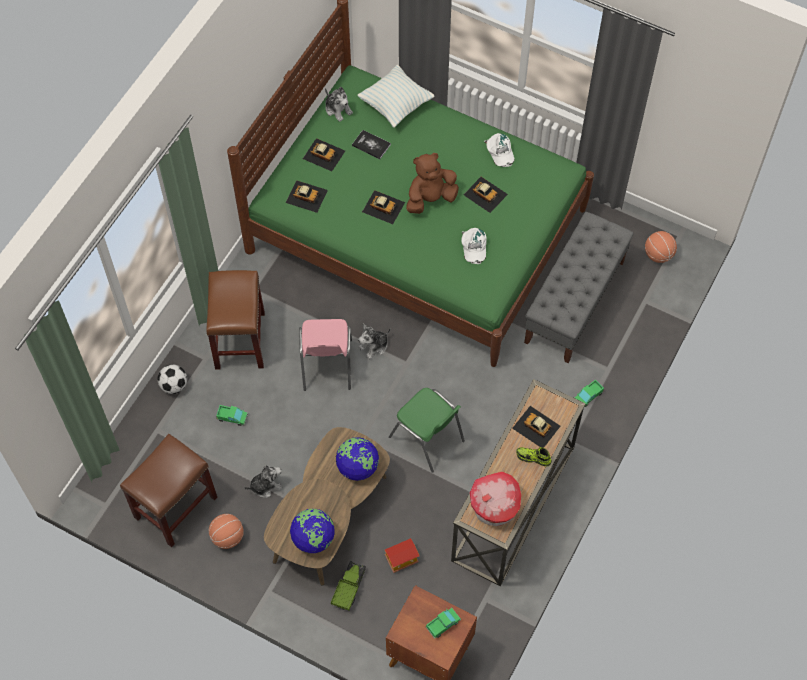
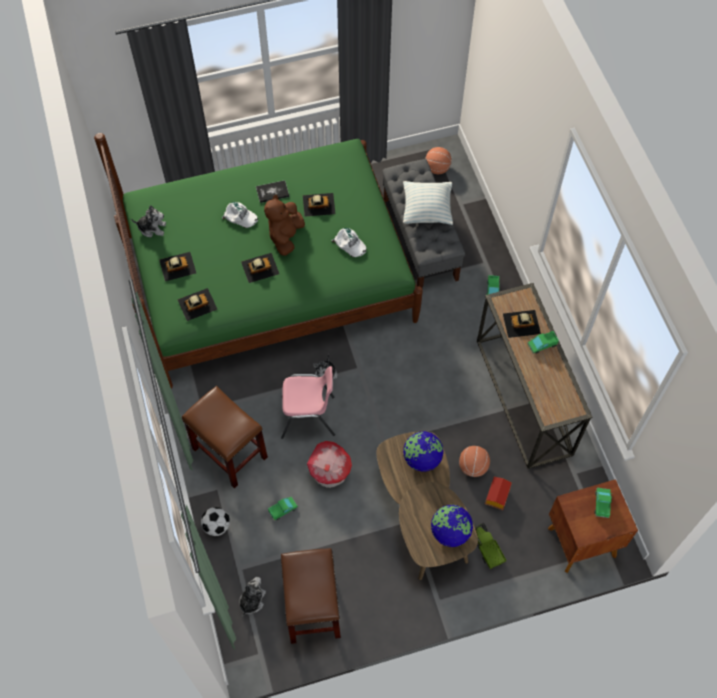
camera: 45 degrees left, 0 degrees up
basketball [209,514,244,549] -> basketball moved to [459,446,490,477]
plush toy [244,465,282,498] -> plush toy moved to [239,577,266,616]
pink chair [299,319,352,391] -> pink chair turned 45 degrees counterclockwise [281,366,335,439]
book [352,130,391,159] -> book moved to [256,180,289,203]
pillow [358,65,435,127] -> pillow moved to [403,181,453,225]
green chair [389,388,465,473] -> none
toy house [470,472,521,526] -> toy house moved to [307,441,352,488]
white cap [484,133,514,167] -> white cap moved to [222,202,258,228]
shoe [516,447,552,467] -> toy truck [527,331,559,354]

